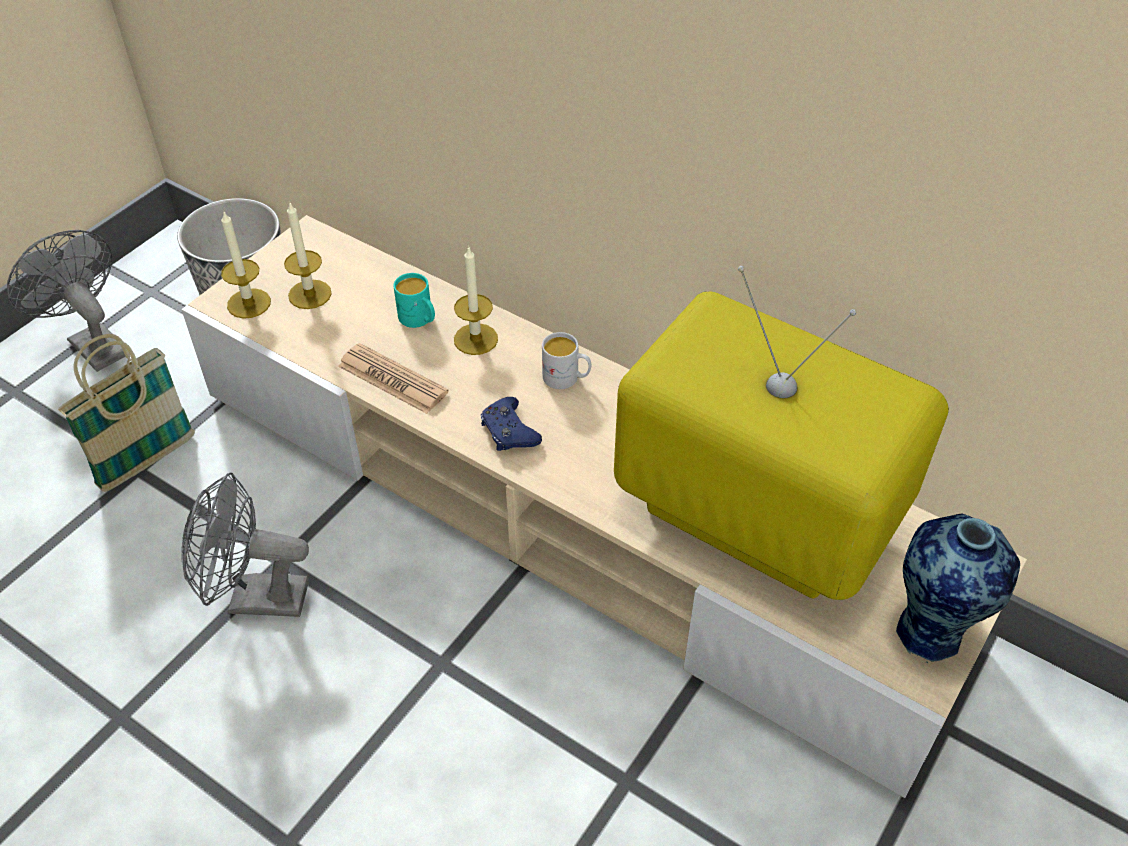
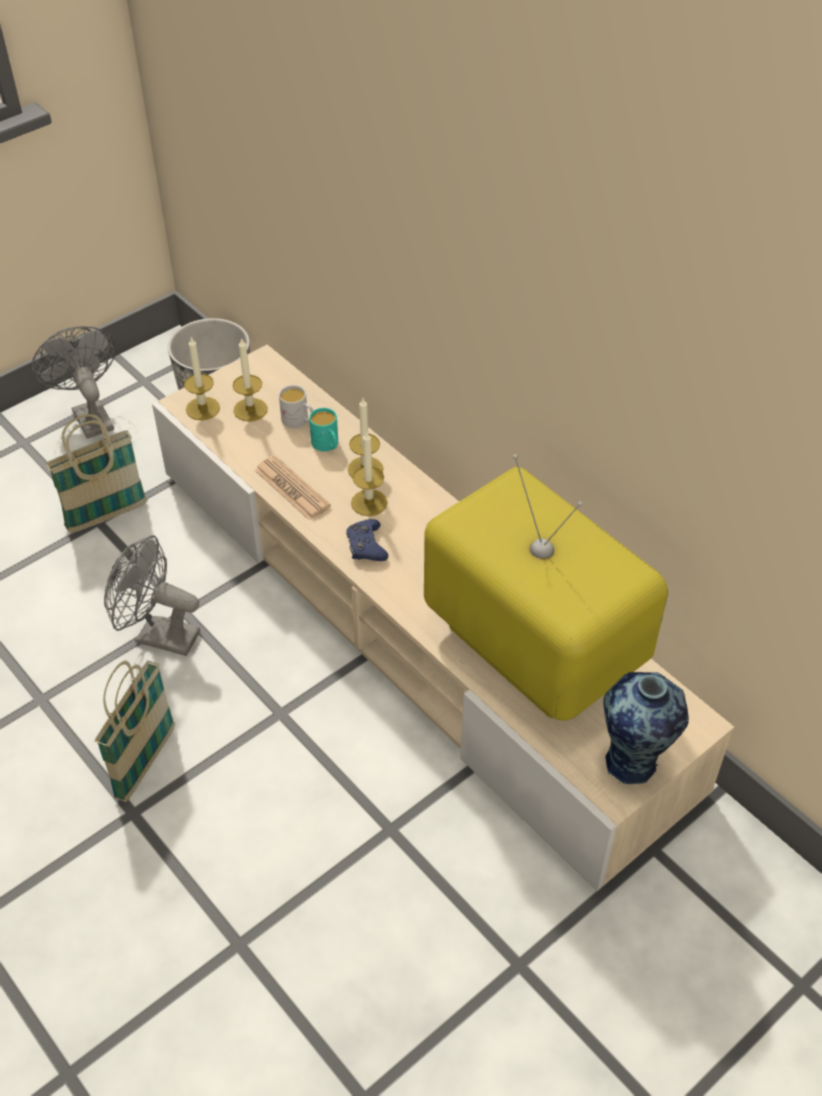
camera: 15 degrees right, 0 degrees up
white mug [542,332,591,389] -> white mug moved to [279,385,313,428]
none -> basket [95,660,175,802]
none -> candle [351,430,388,516]

